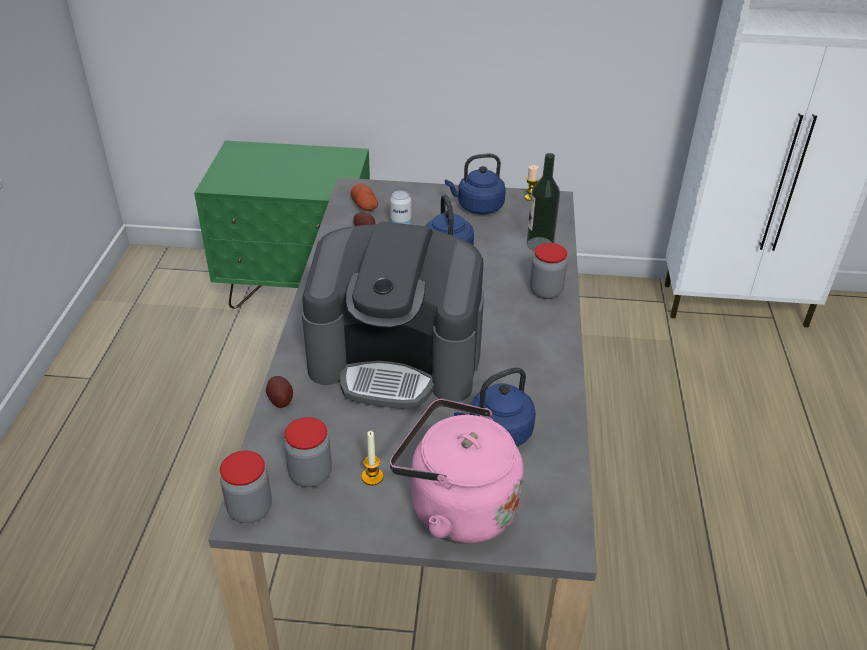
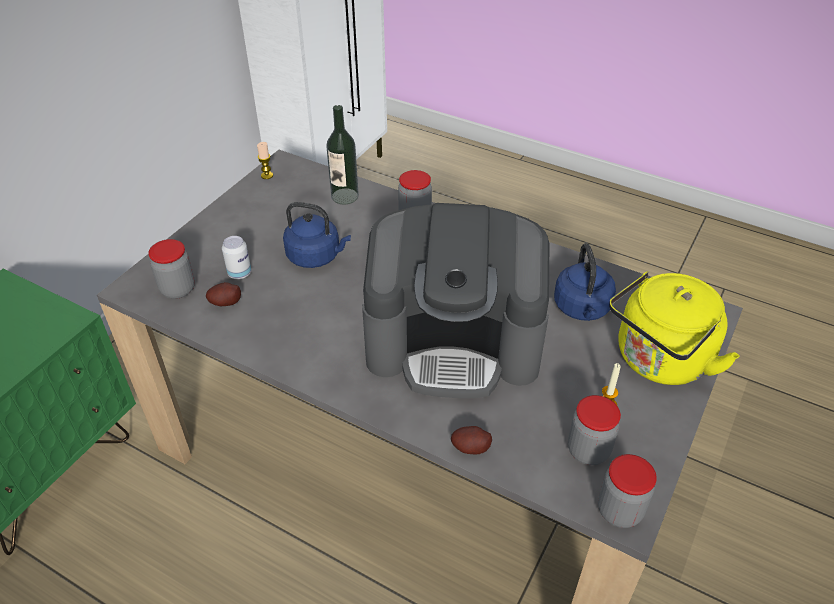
camera: 65 degrees left, 5 degrees up
coffee machine [302,222,484,409] -> coffee machine turned 60 degrees clockwise [362,203,549,398]
potato [351,184,378,211] -> jar [148,239,195,299]
pink kettle [390,399,523,544] -> yellow kettle [609,272,740,385]
blue kettle [445,154,506,214] -> none

